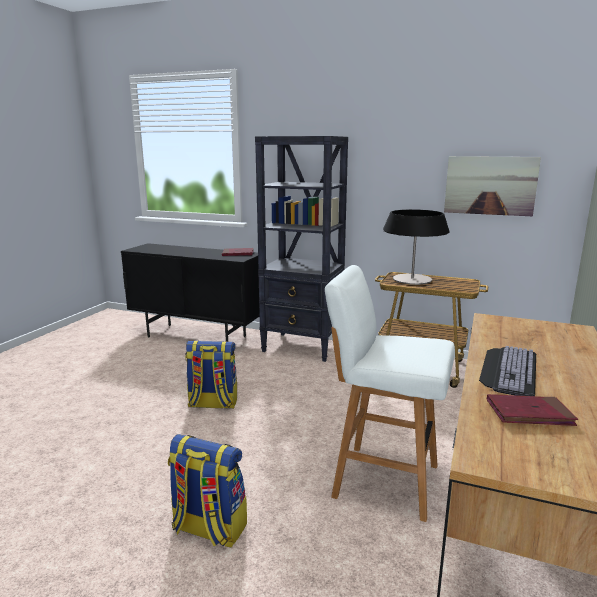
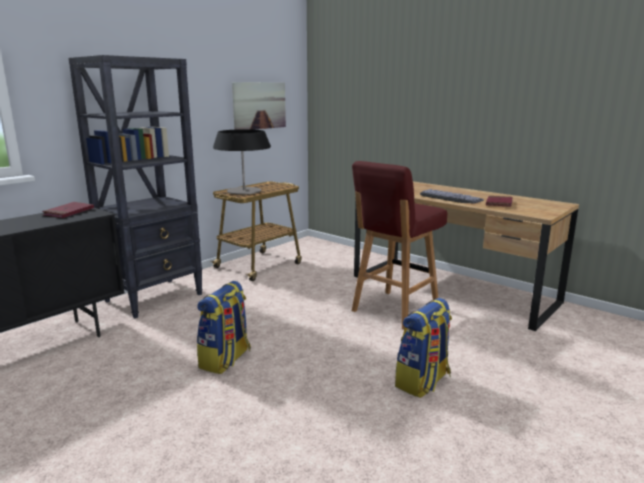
camera: 70 degrees left, 0 degrees up
white stool [325,265,455,522] -> red stool [352,161,447,330]

